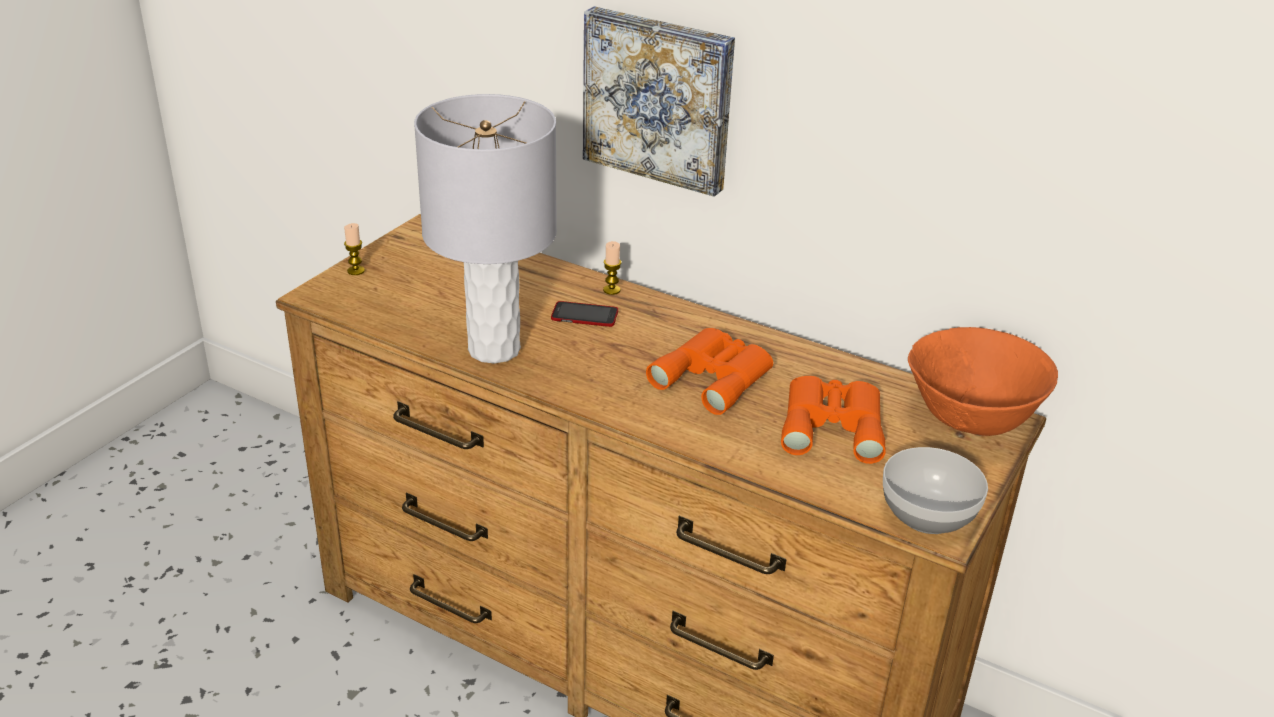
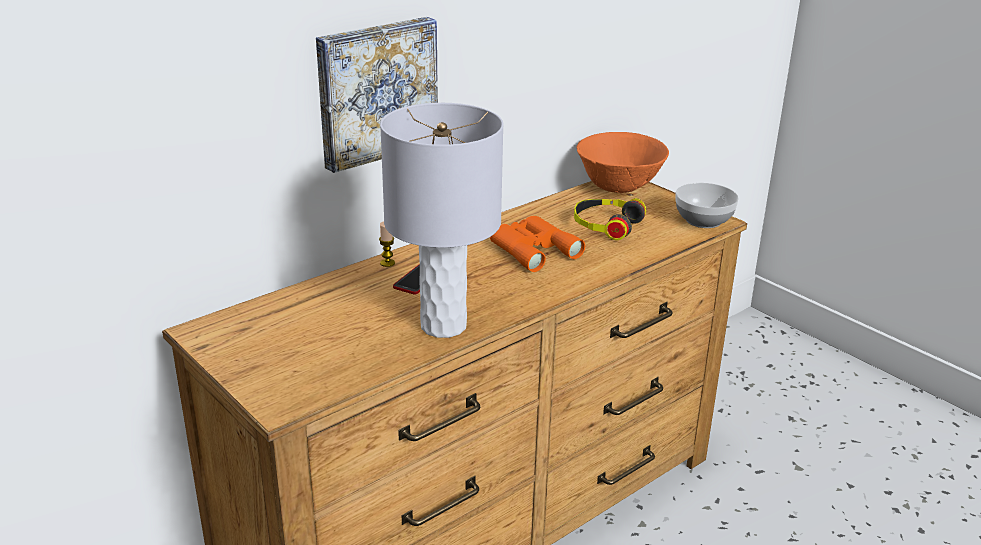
camera: 70 degrees left, 5 degrees down
candle [344,223,365,275] -> none
orange binoculars [781,376,885,464] -> headphones [574,198,646,240]

